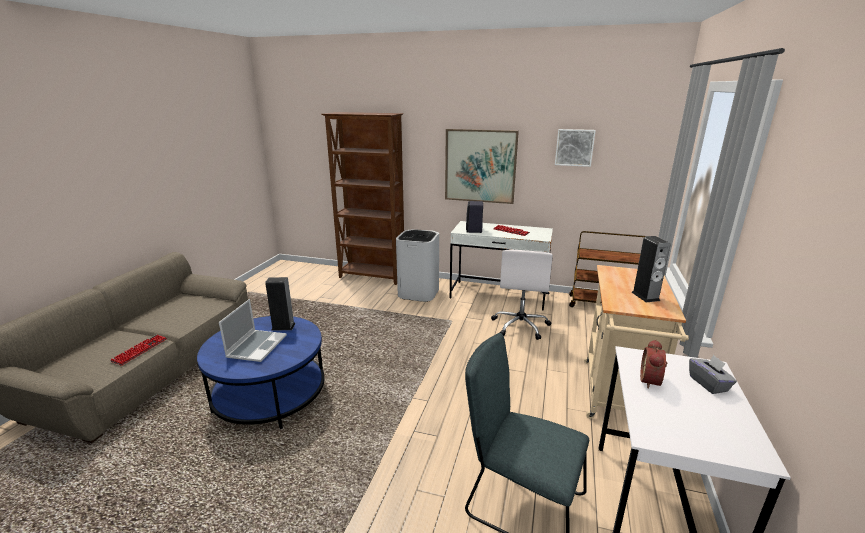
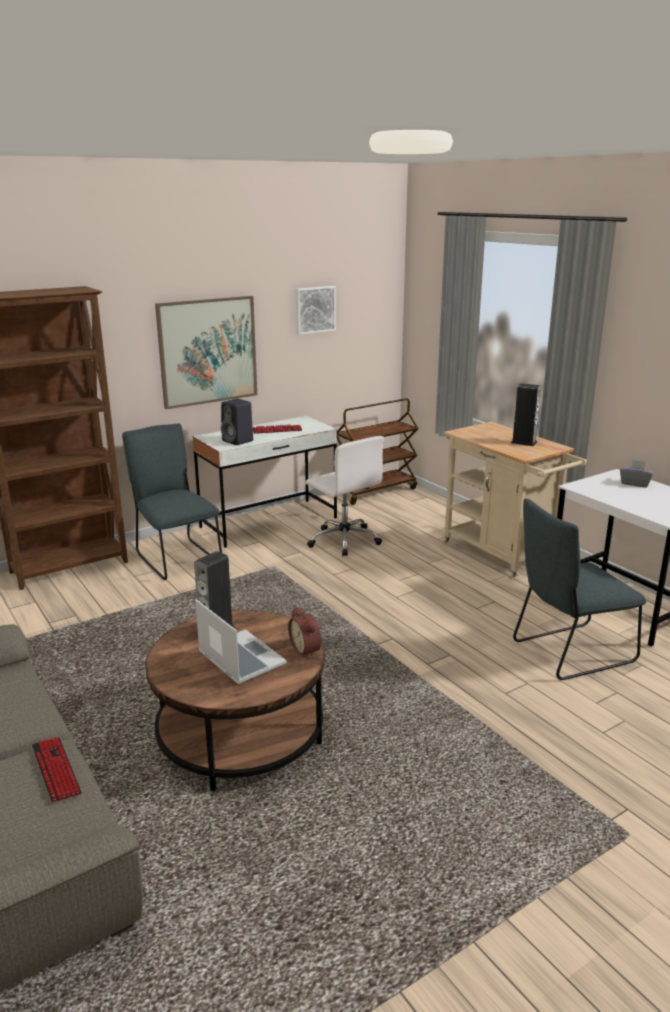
camera: 50 degrees left, 0 degrees up
blue coffee table [197,316,324,429] -> brown coffee table [145,610,325,792]
white trash can [396,229,439,302] -> grey chair [122,423,222,580]
alarm clock [640,339,667,389] -> alarm clock moved to [288,606,321,659]

